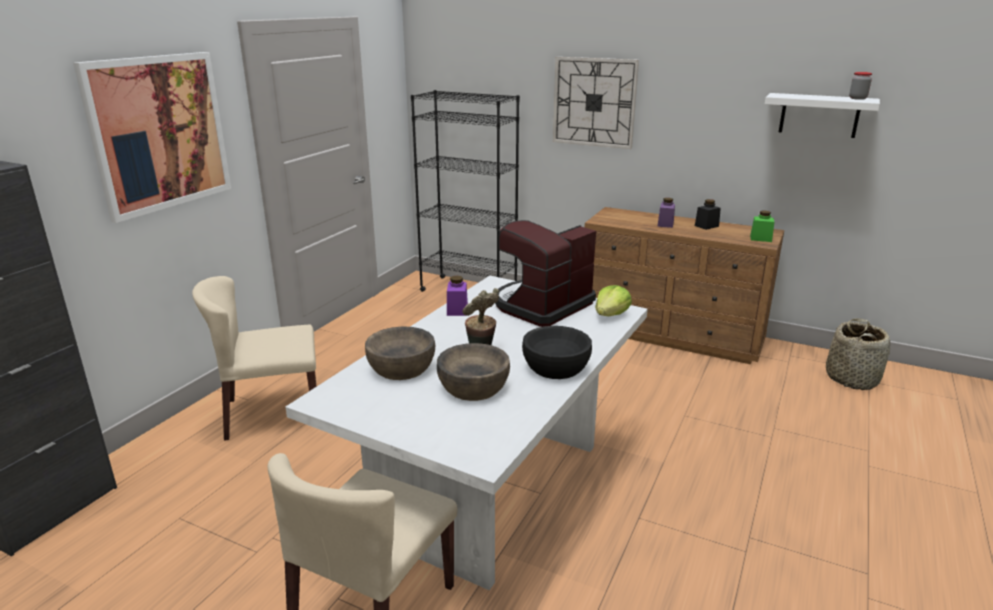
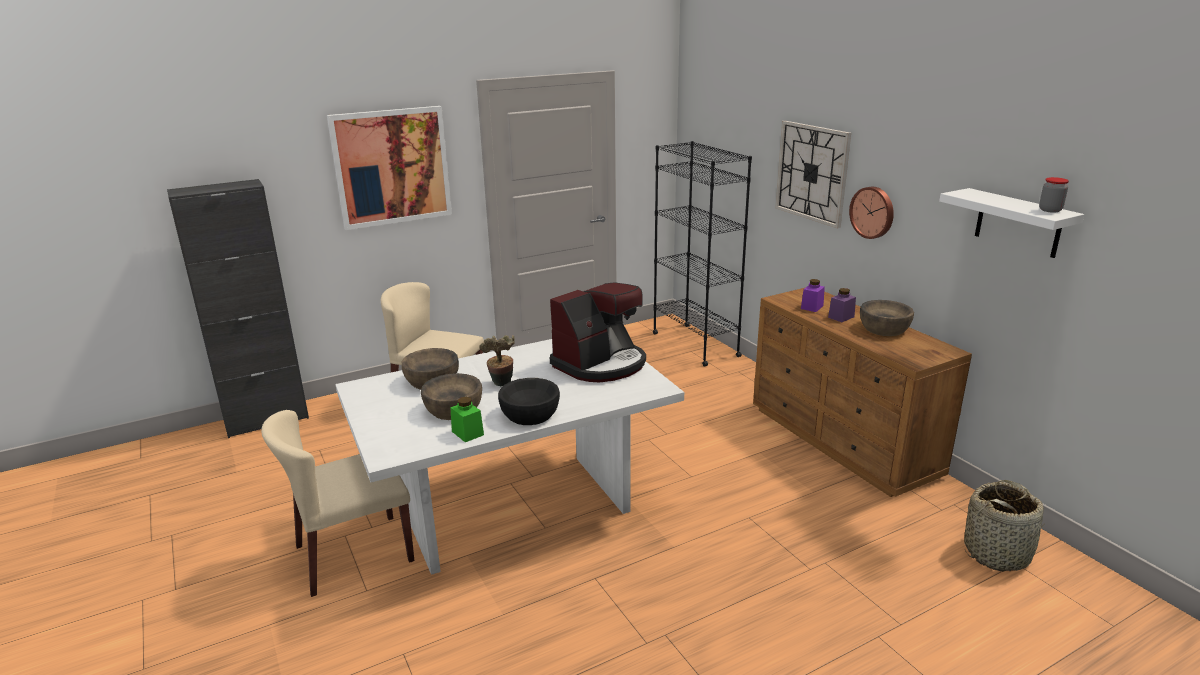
camera: 35 degrees right, 0 degrees up
purple jar [447,276,468,316] -> purple jar moved to [801,279,825,312]
coffee machine [495,220,596,327] -> coffee machine turned 150 degrees clockwise [550,282,646,382]
lettuce [595,285,632,316] -> none
black jar [695,199,721,230] -> brown bowl [860,300,914,336]
green jar [750,210,774,242] -> green jar moved to [450,397,484,442]
none -> wall clock [849,187,894,239]

